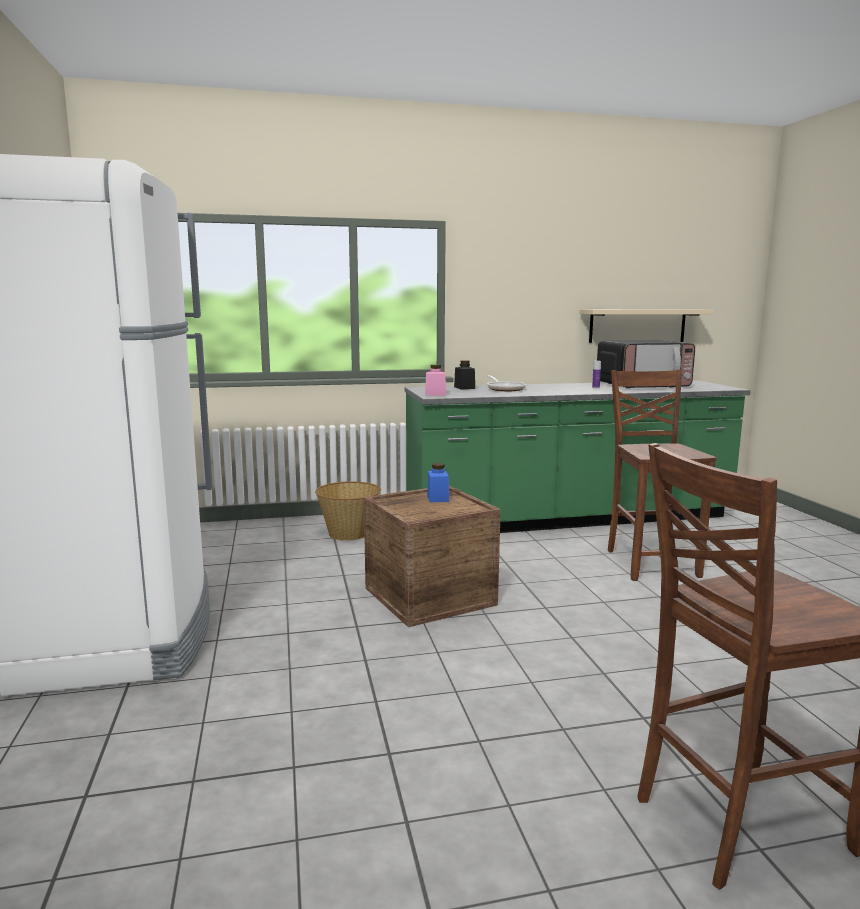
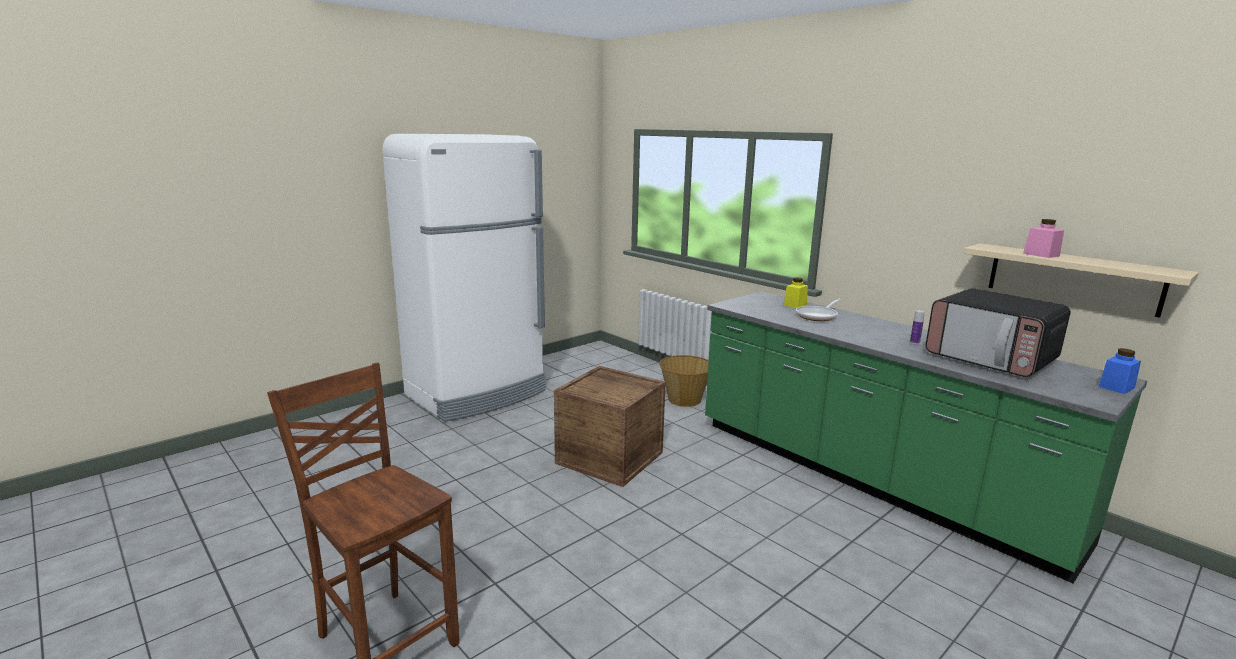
camera: 60 degrees right, 5 degrees up
pink jar [425,365,446,396] -> pink jar moved to [1023,219,1064,258]
blue jar [427,463,449,502] -> blue jar moved to [1098,348,1141,394]
black jar [454,360,475,389] -> yellow jar [784,277,808,308]
brown chair [608,369,716,581] -> none

